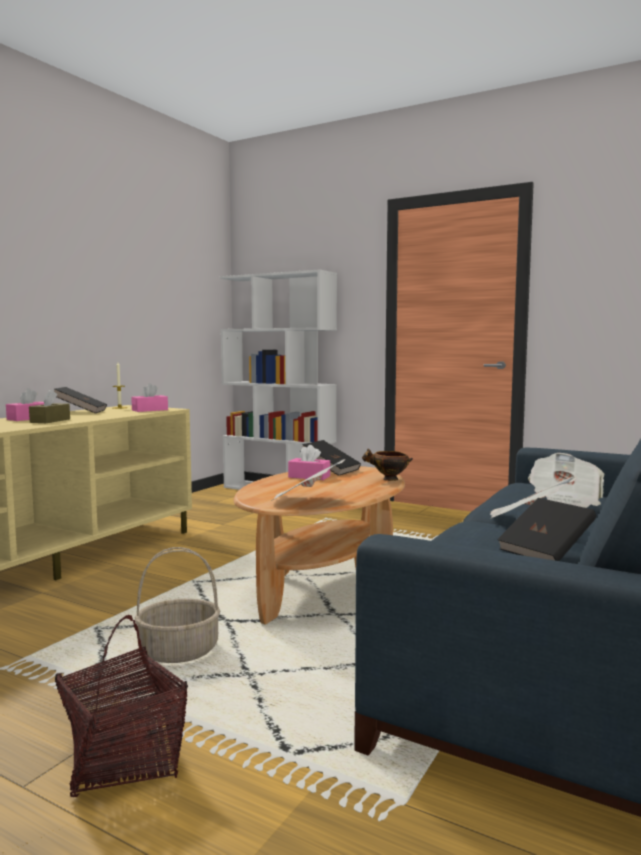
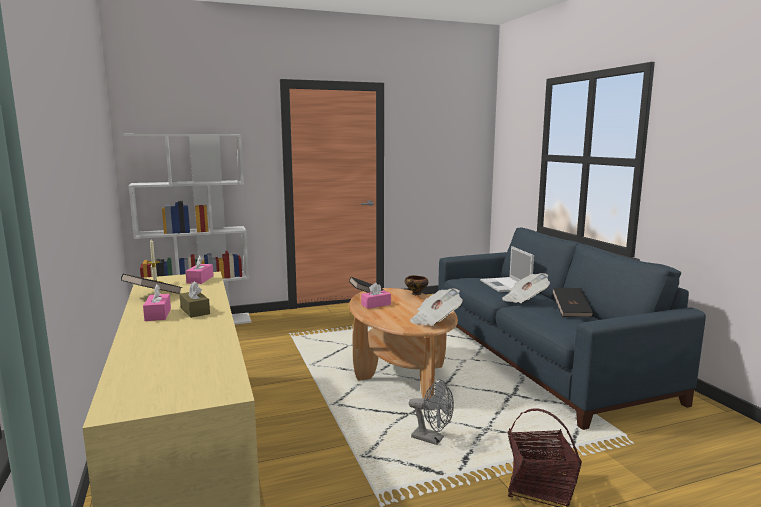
camera: 50 degrees left, 5 degrees up
basket [135,547,220,663] -> grey fan [408,379,454,445]
newspaper [528,453,604,508] -> laptop [480,246,534,292]

